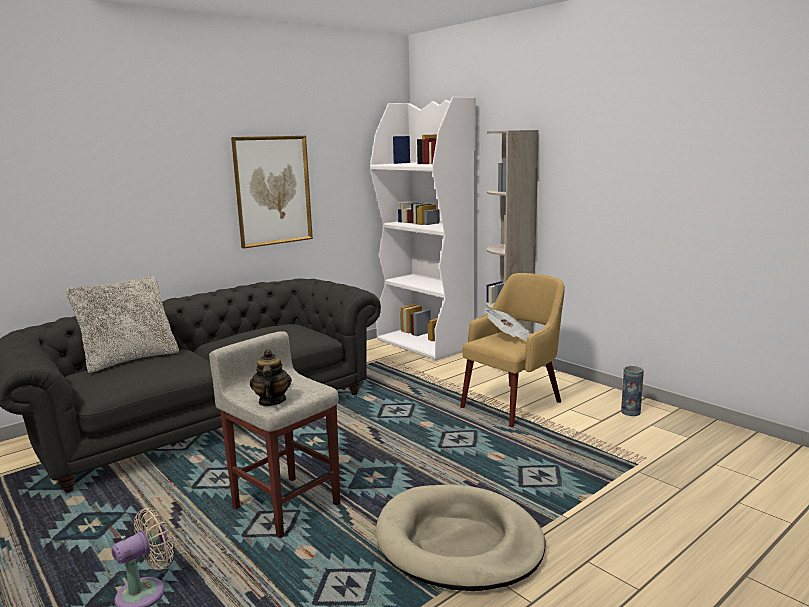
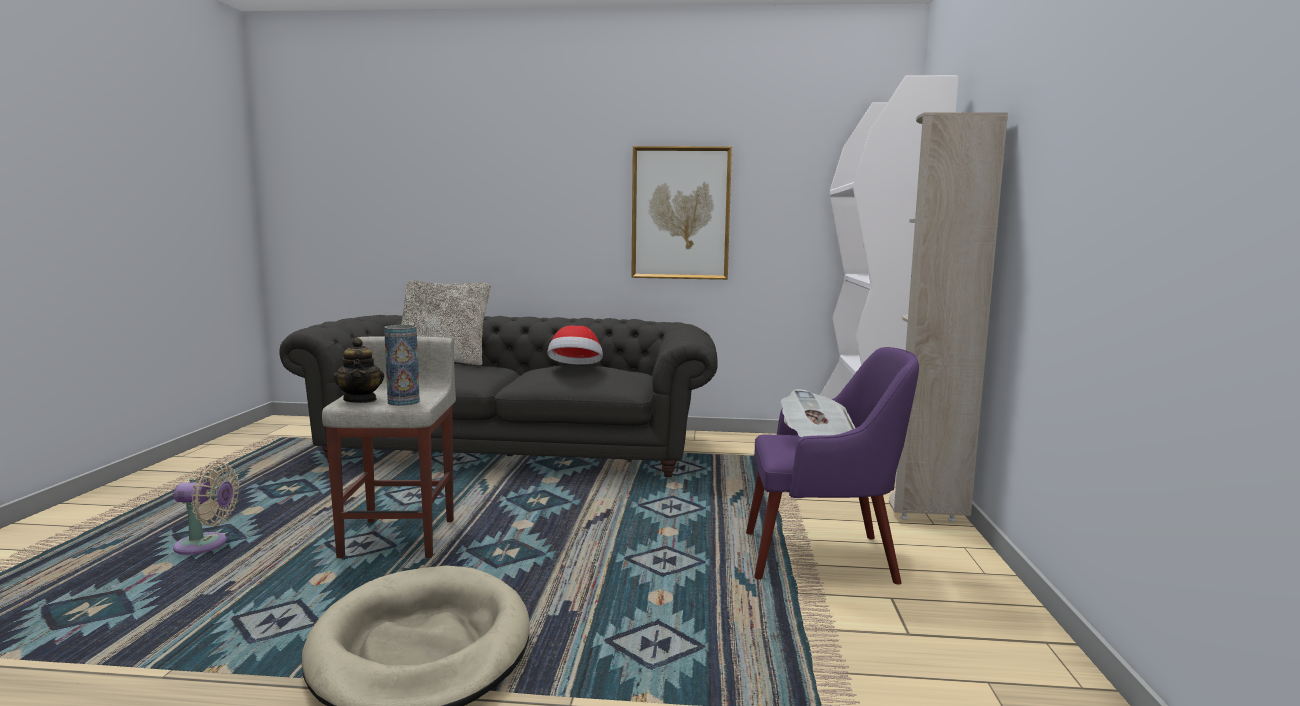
camera: 45 degrees right, 5 degrees down
teapot [250,349,292,406] -> teapot turned 120 degrees clockwise [333,338,384,403]
yellow armchair [460,273,565,427] -> purple armchair [746,347,919,585]
vase [621,366,644,416] -> vase moved to [384,325,420,406]
none -> hat [547,325,603,365]

